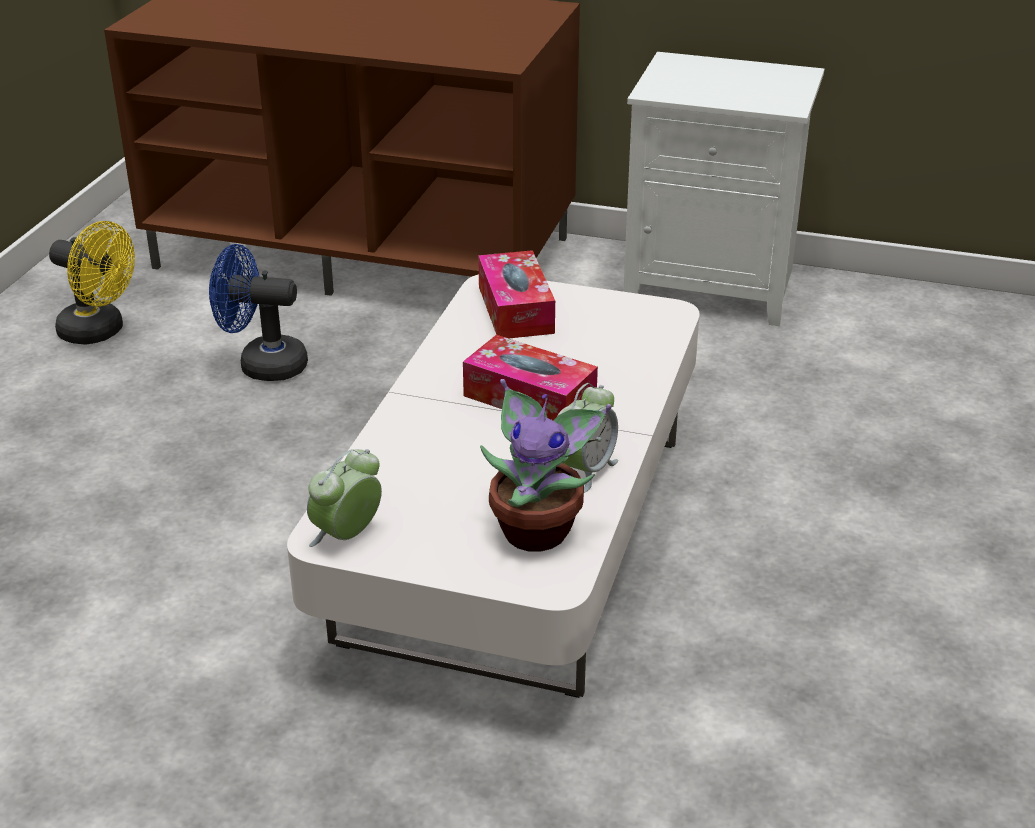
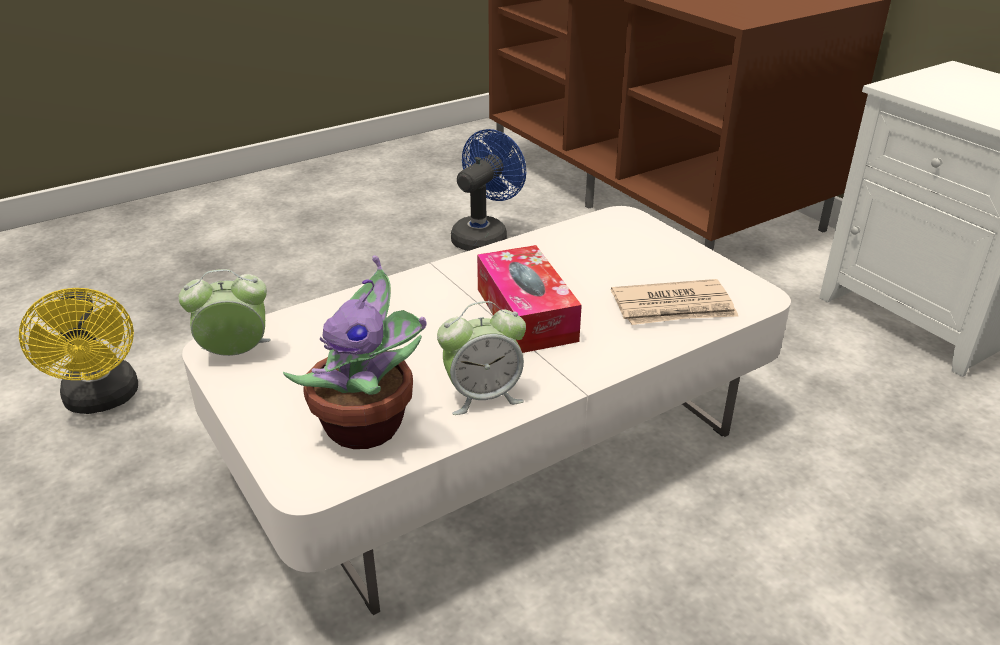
camera: 40 degrees right, 0 degrees up
yellow fan [49,221,135,345] -> yellow fan moved to [19,288,138,414]
blue fan [209,244,308,381] -> blue fan turned 75 degrees clockwise [451,129,526,251]
tissue box [478,250,555,338] -> none
none -> newspaper [611,279,738,325]

